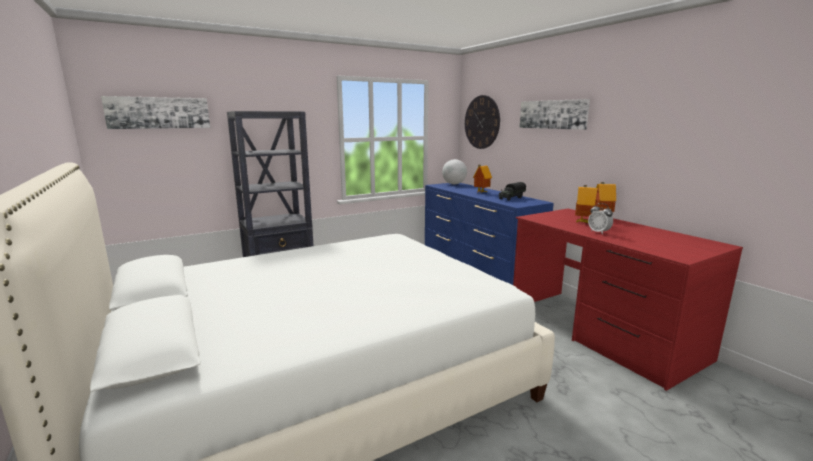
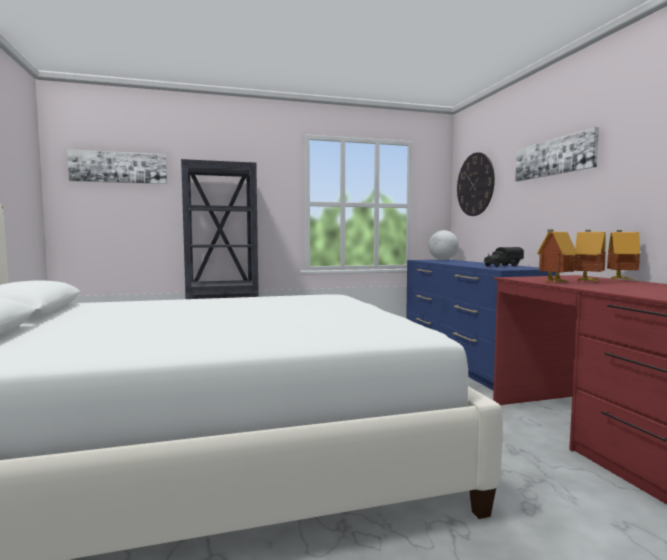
camera: 15 degrees right, 10 degrees down
toy house [473,165,492,194] -> toy house moved to [537,229,577,284]
alarm clock [588,203,613,234] -> none

